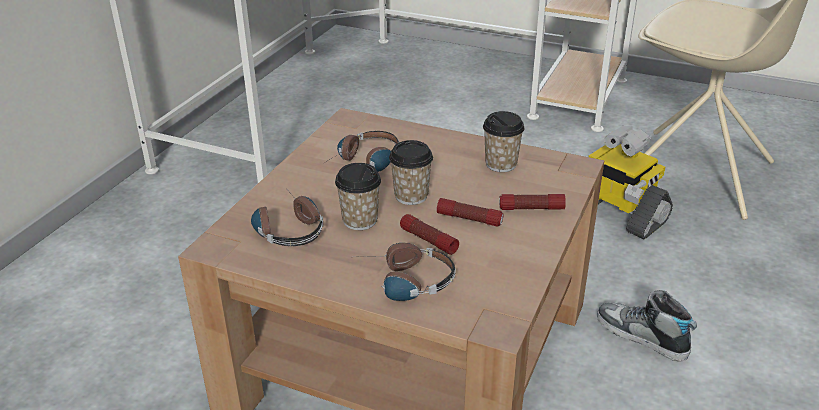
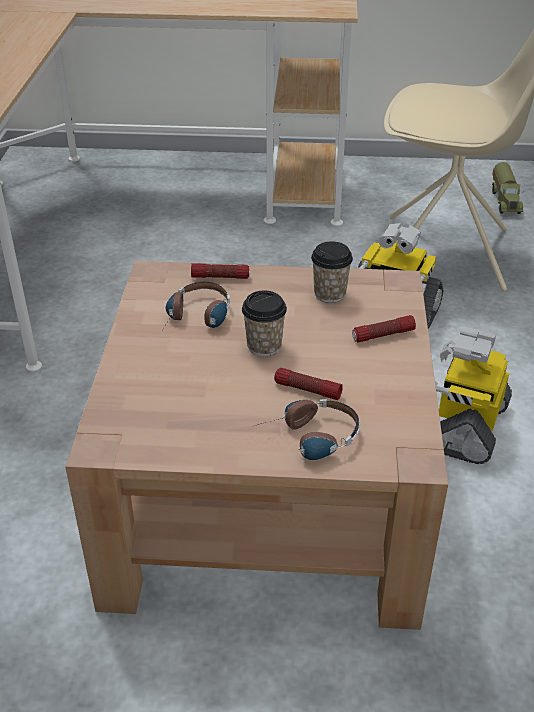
camera: 20 degrees left, 5 degrees up
headphones [251,195,323,246] -> none
cup [335,163,381,230] -> none
flashlight [437,198,503,227] -> flashlight moved to [191,263,250,279]
shoe [597,290,697,362] -> toy robot [435,326,512,464]
none -> toy truck [492,162,524,214]

